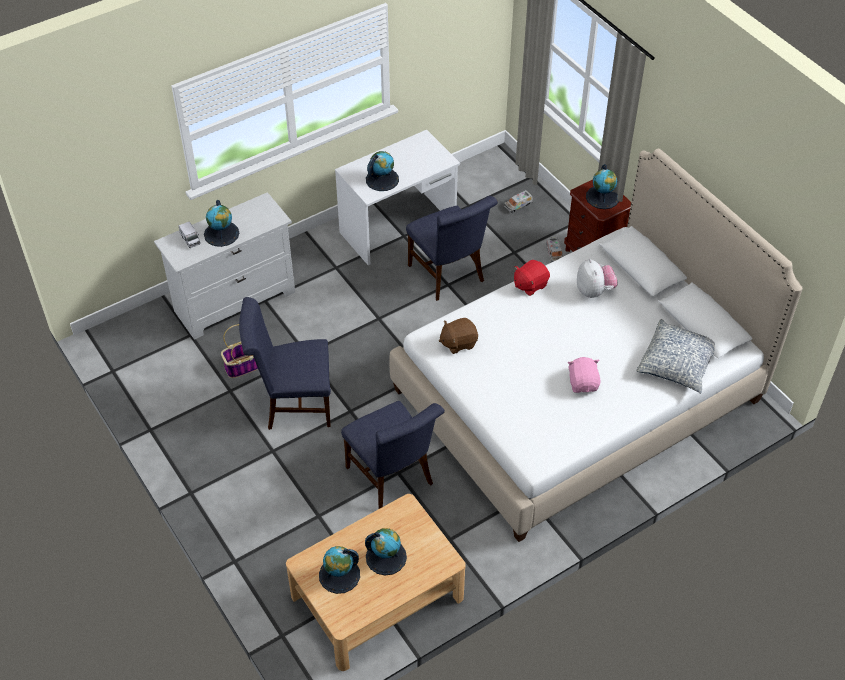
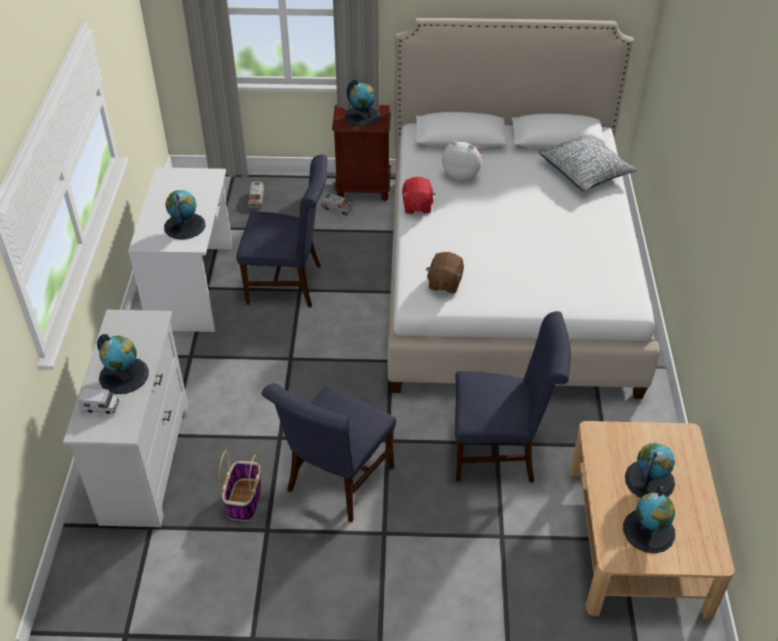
camera: 55 degrees left, 5 degrees down
pink plush toy [568,357,601,393] -> none

